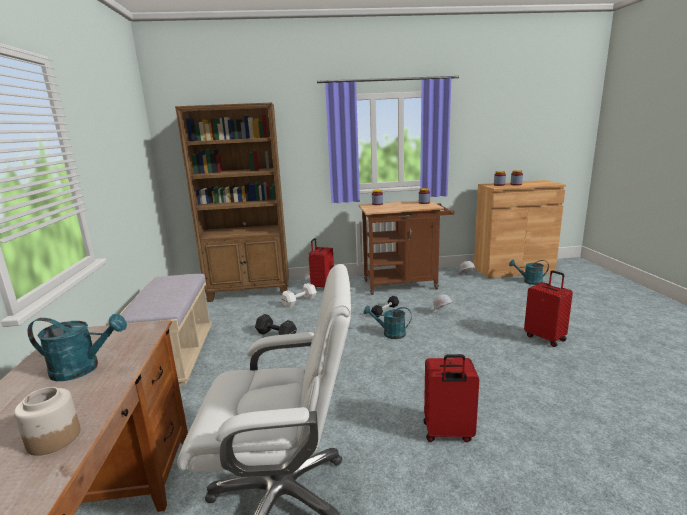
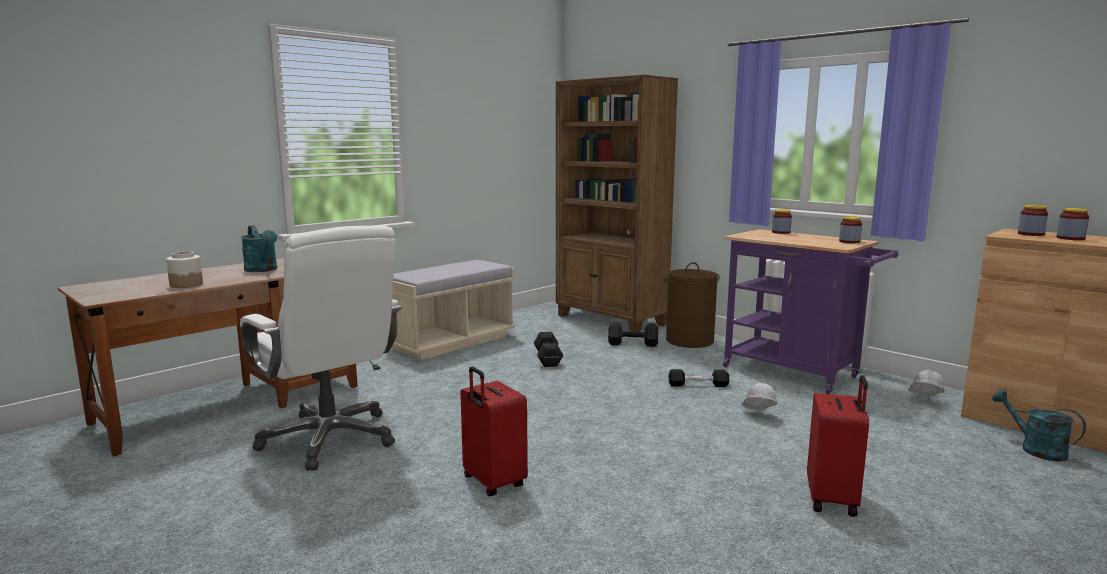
camera: 50 degrees right, 5 degrees down
white dumbbell [281,283,317,308] -> black dumbbell [608,322,658,347]
red suitcase [308,238,334,288] -> brown laundry basket [665,262,720,348]
brown cart [359,201,455,295] -> purple cart [723,229,899,394]
turquoise watering can [363,306,412,339] -> none

